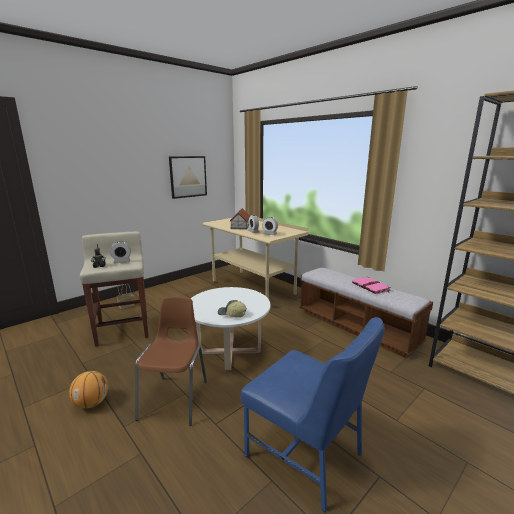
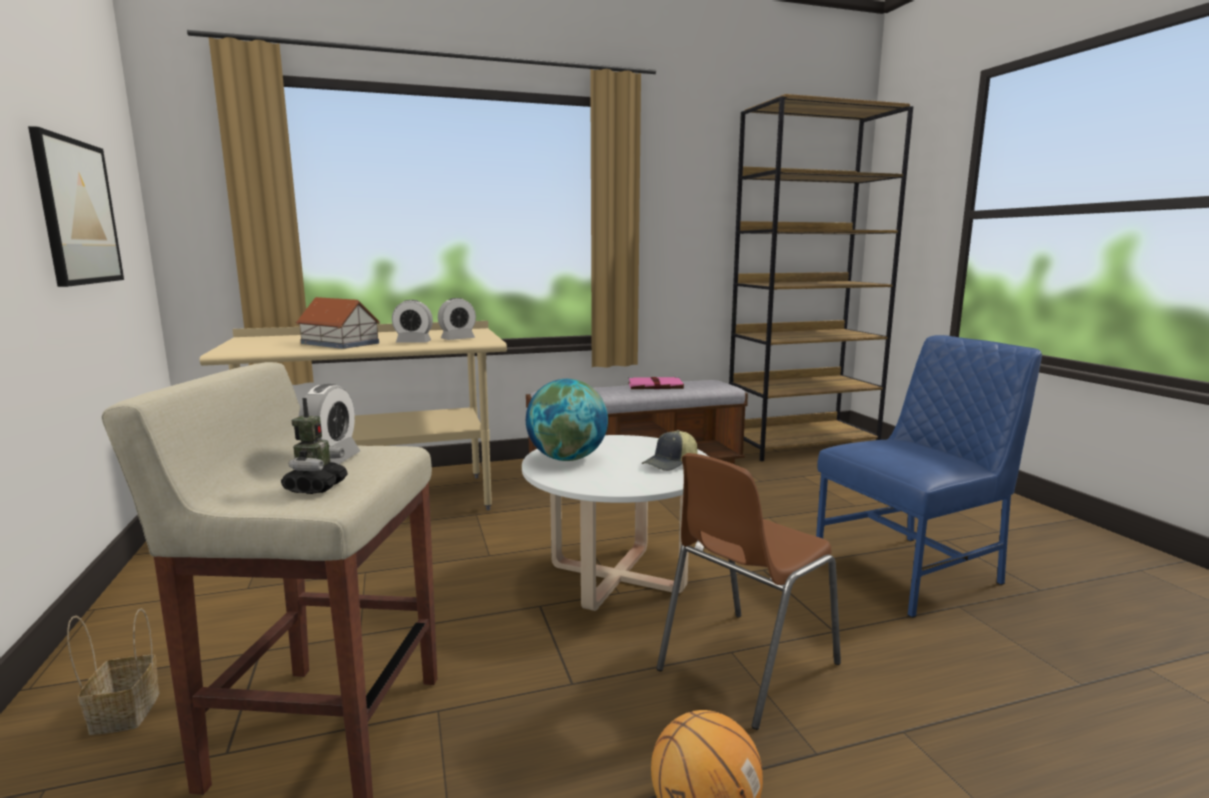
camera: 65 degrees left, 5 degrees down
brown chair [135,297,207,426] -> brown chair turned 75 degrees counterclockwise [657,453,841,730]
none -> globe [526,379,608,461]

